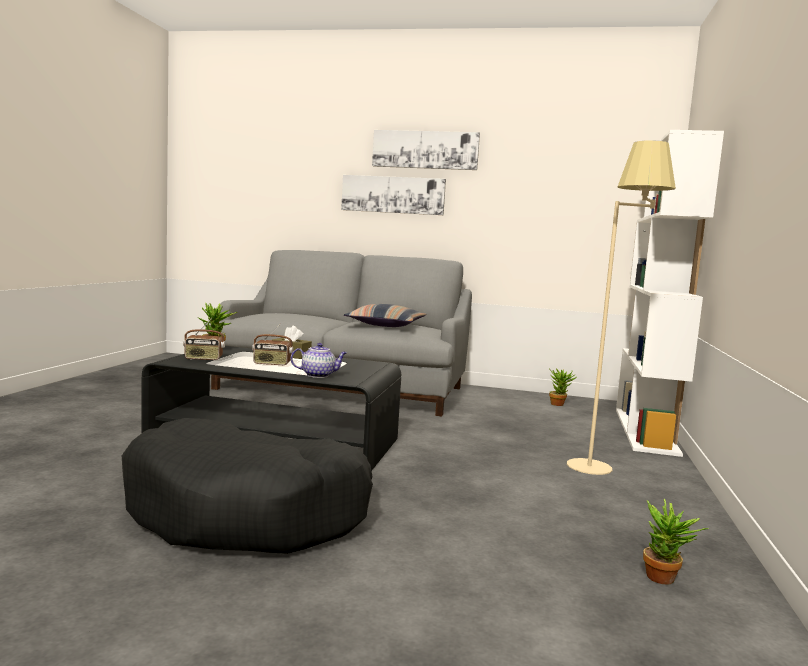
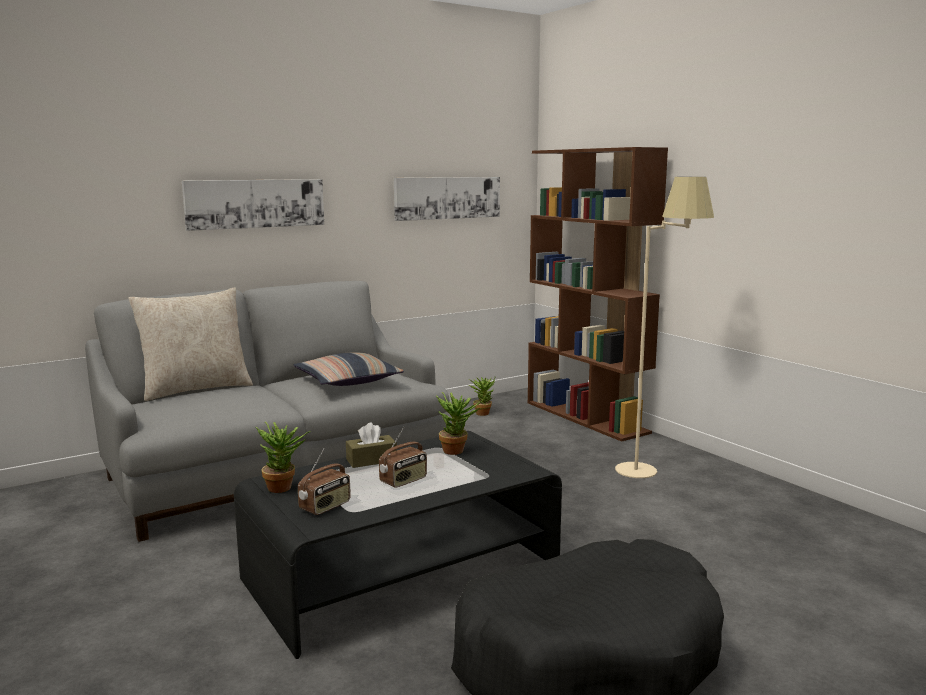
camera: 45 degrees left, 5 degrees up
teapot [291,343,347,378] -> none
picture [372,130,480,170] -> picture moved to [394,177,500,221]
white bookcase [616,130,724,457] -> brown bookcase [528,147,668,442]
potted plant [643,499,709,585] -> potted plant moved to [436,392,482,455]
none -> beige pillow [128,288,253,401]

